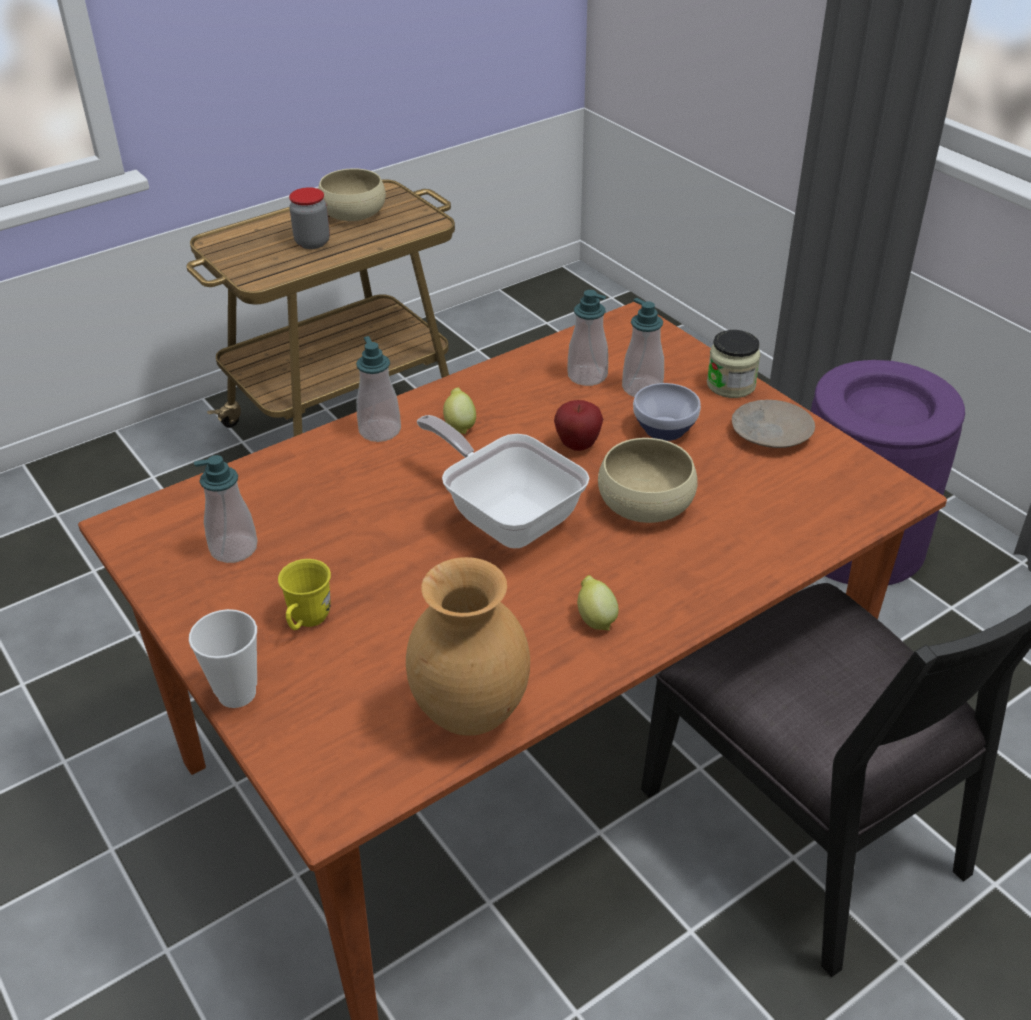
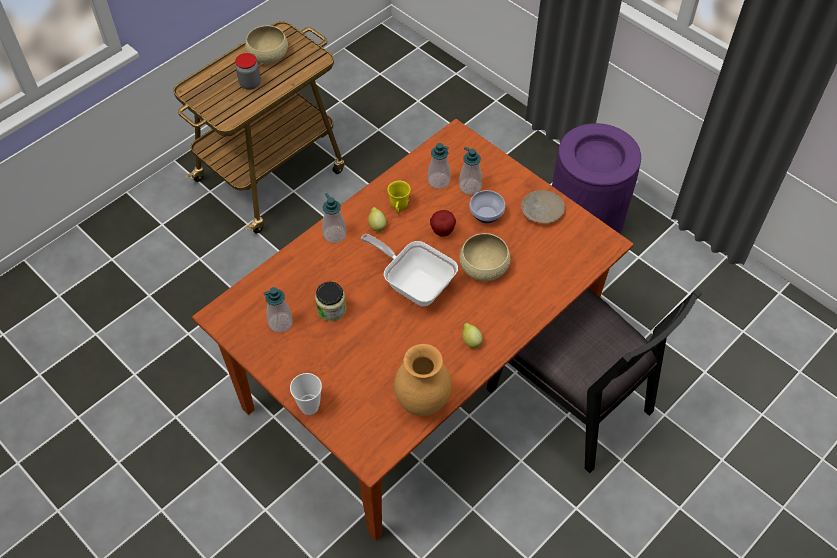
camera: 10 degrees left, 15 degrees up
yellow mug [278,559,331,630] -> yellow mug moved to [388,181,411,213]
jar [707,330,761,398] -> jar moved to [315,282,346,321]

